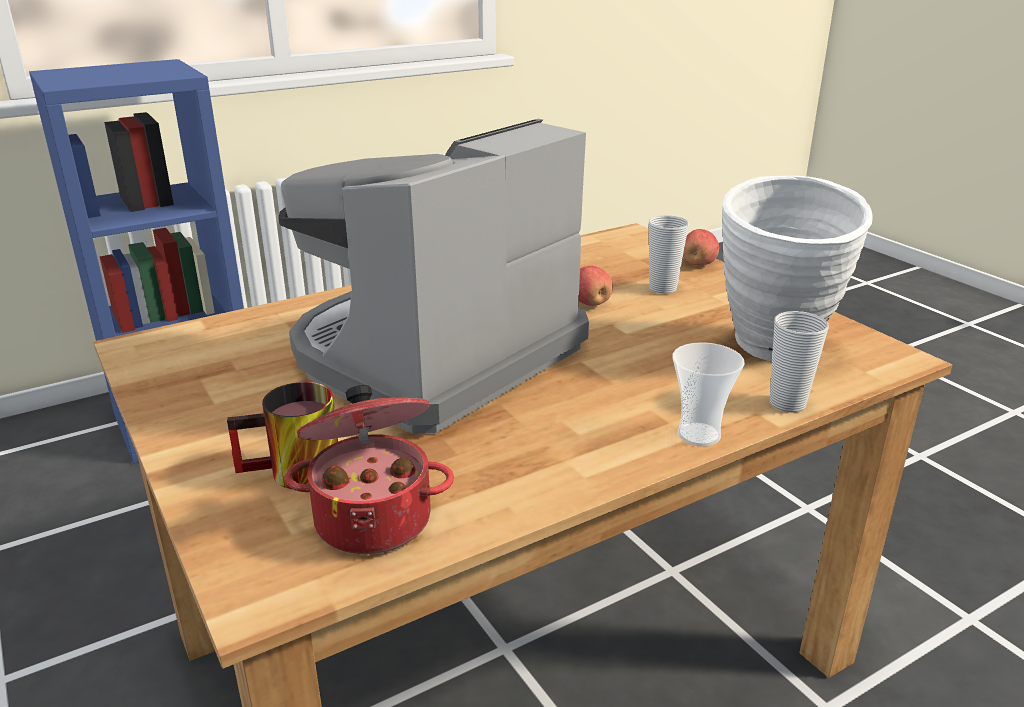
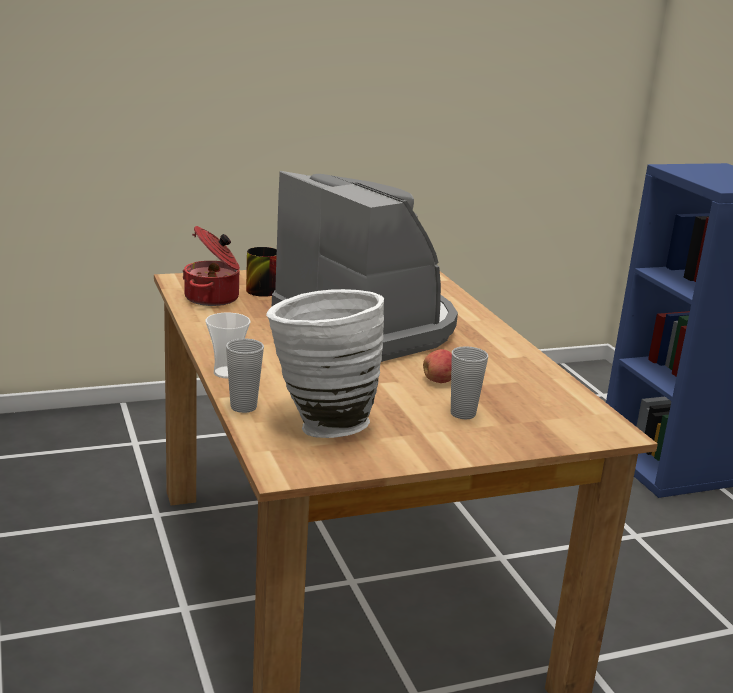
camera: 100 degrees right, 5 degrees down
apple [683,229,719,265] -> none

